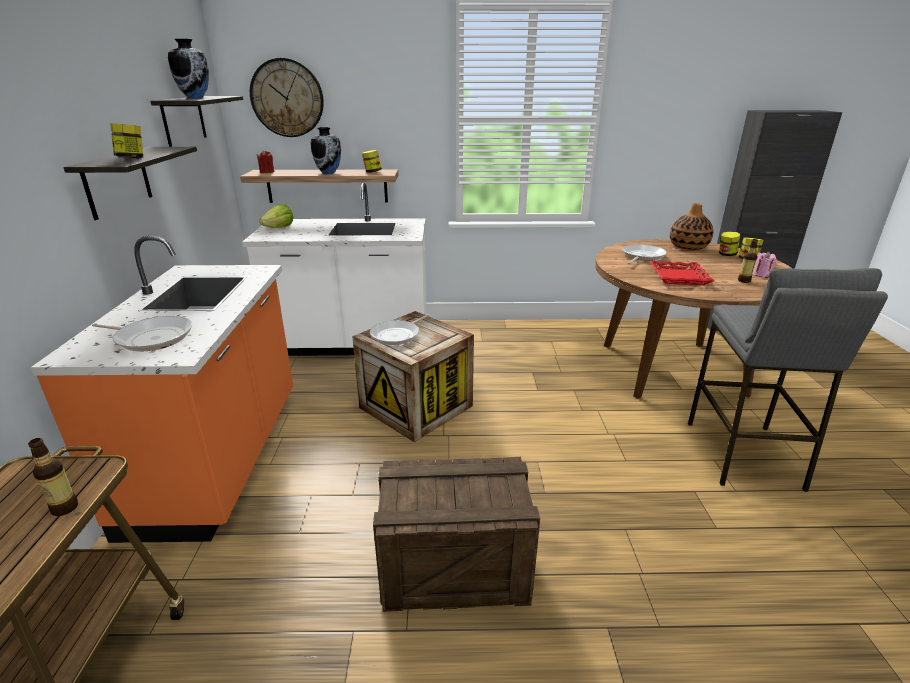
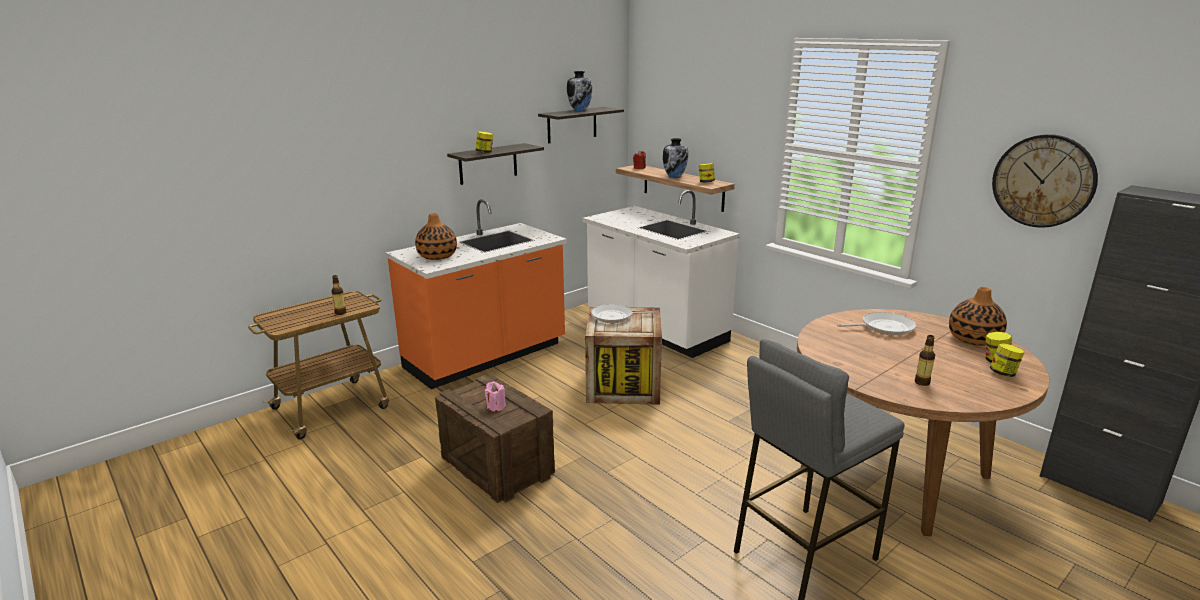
camera: 50 degrees right, 5 degrees down
frying pan [92,316,192,351] -> vase [415,213,457,260]
wall clock [250,58,324,137] -> wall clock moved to [992,134,1098,228]
lettuce [259,204,293,228] -> none
red tray [649,261,715,285] -> none
pink candle [753,251,777,278] -> pink candle moved to [485,381,506,412]

